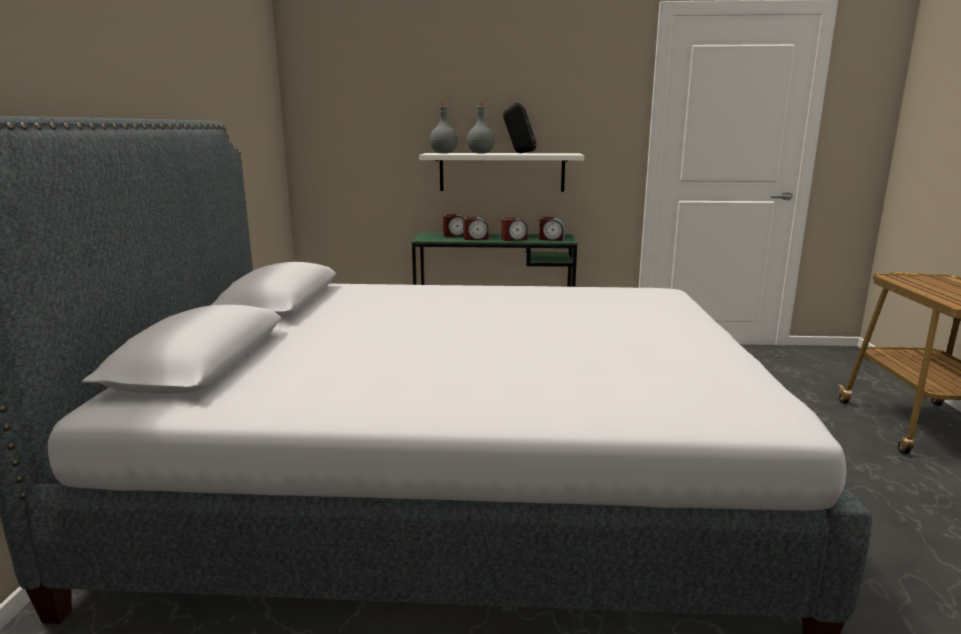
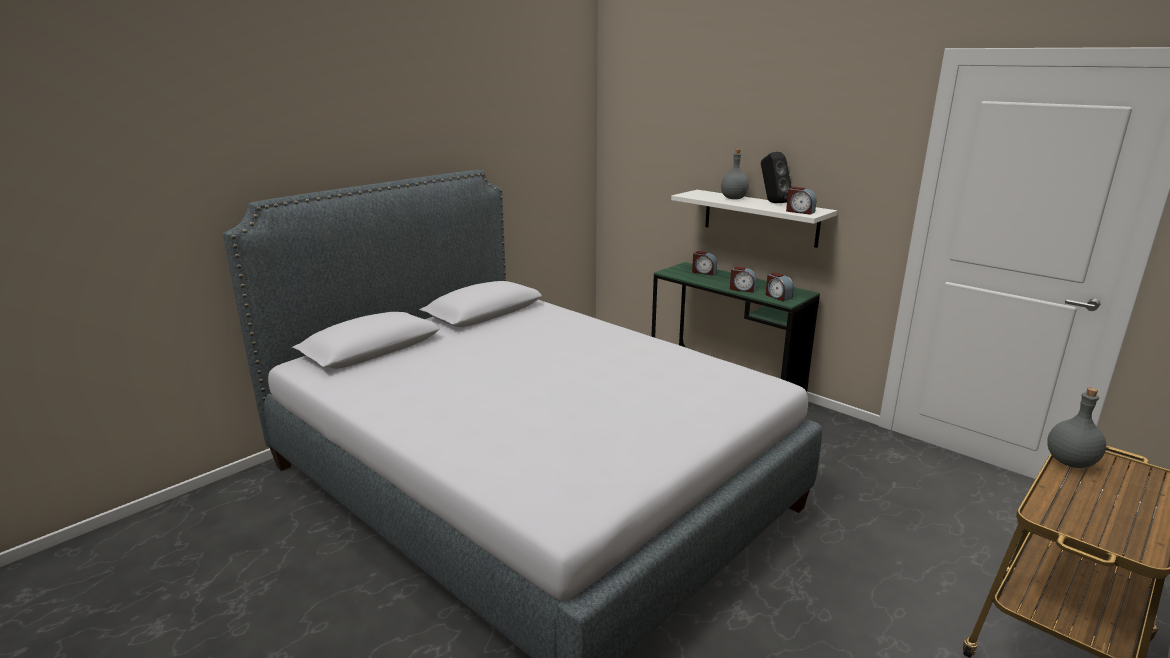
camera: 40 degrees right, 5 degrees up
grey bottle [430,103,458,153] -> grey bottle moved to [1047,388,1106,468]
alarm clock [464,217,488,240] -> alarm clock moved to [786,187,817,215]

